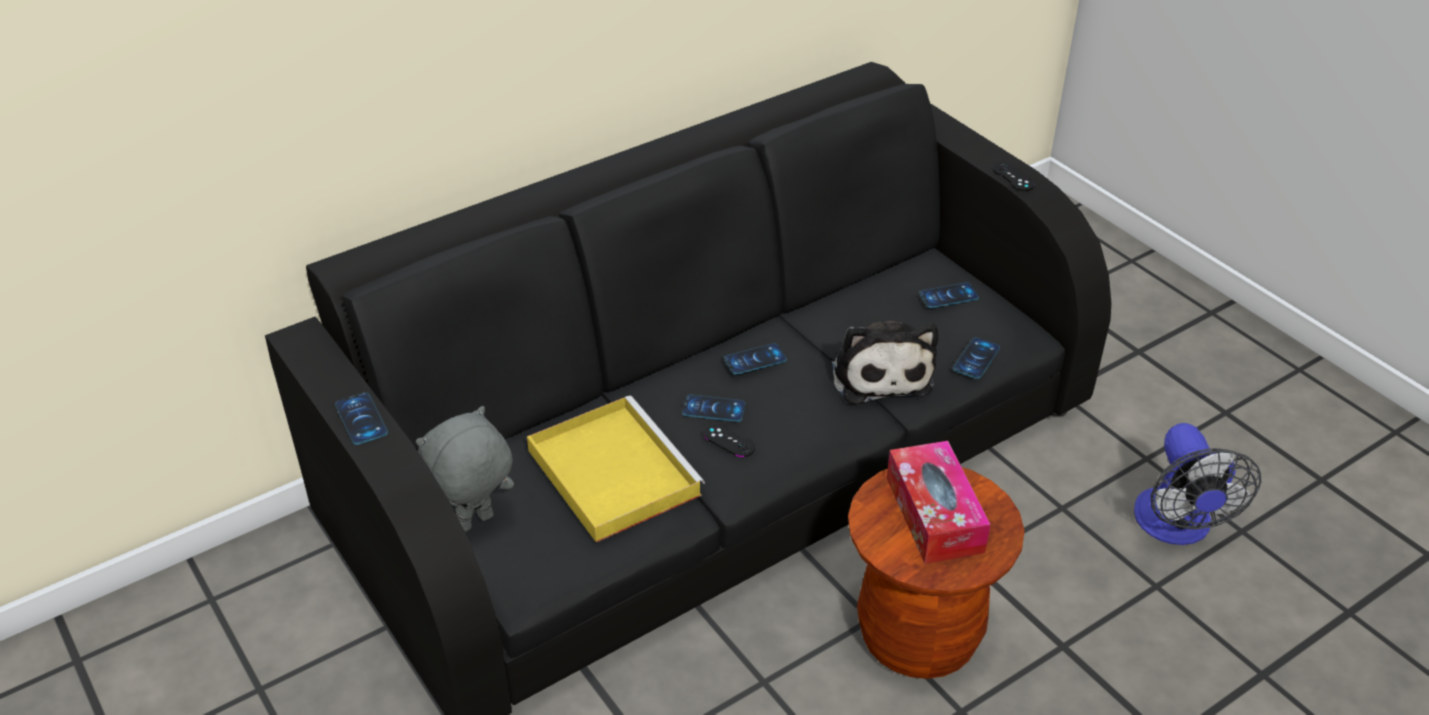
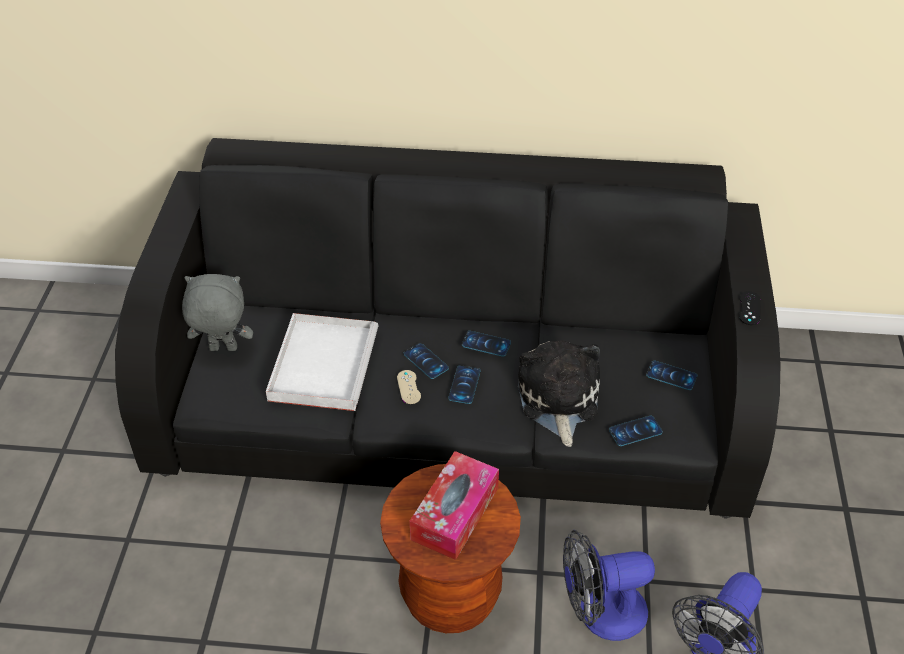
camera: 40 degrees right, 5 degrees up
phone [335,392,388,445] -> phone moved to [449,365,480,404]
yellow tray [527,396,705,543] -> white tray [266,313,379,411]
black game controller [704,424,755,457] -> beige game controller [397,370,421,404]
plush toy [831,320,938,404] -> plush toy turned 150 degrees clockwise [518,340,600,447]
none -> fan [563,530,655,641]

